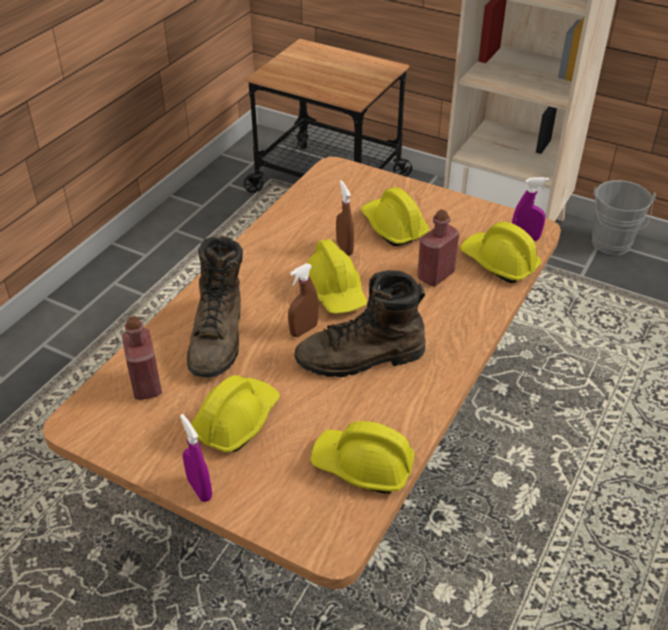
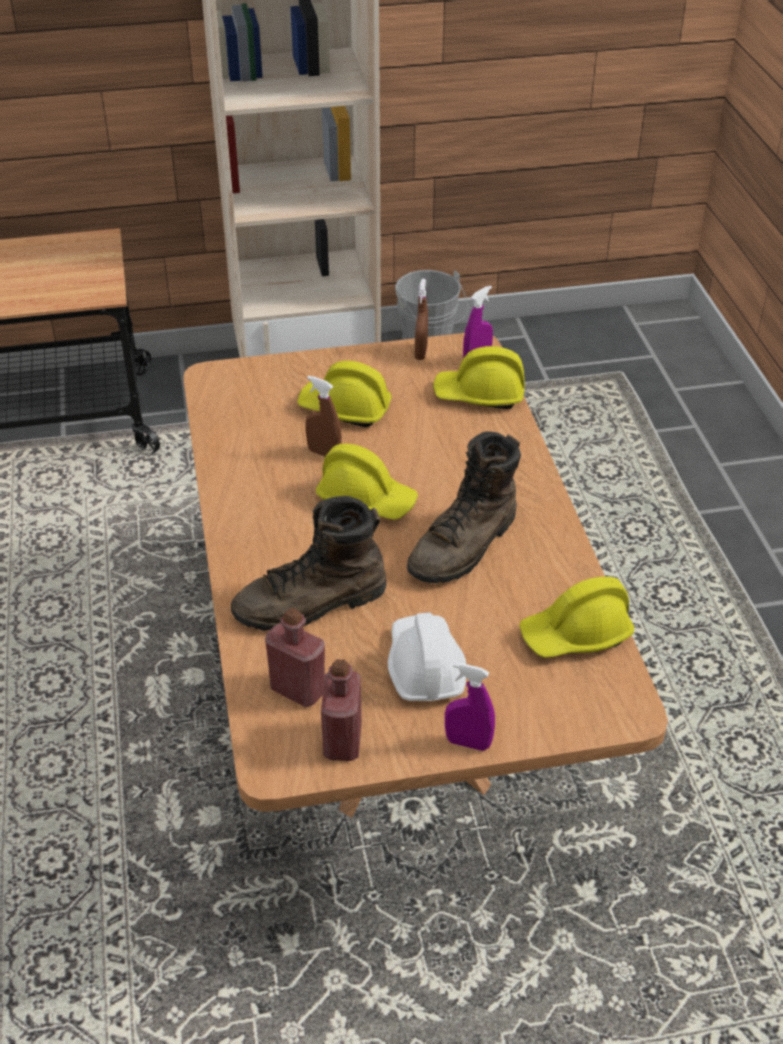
camera: 40 degrees left, 0 degrees up
brown boot [187,236,243,378] -> brown boot turned 105 degrees clockwise [231,496,386,631]
yellow hard hat [191,375,280,452] -> white hard hat [388,612,466,701]
brown spray bottle [288,264,319,337] -> brown spray bottle moved to [415,279,428,360]
red bottle [417,209,459,286] -> red bottle moved to [321,659,362,761]

